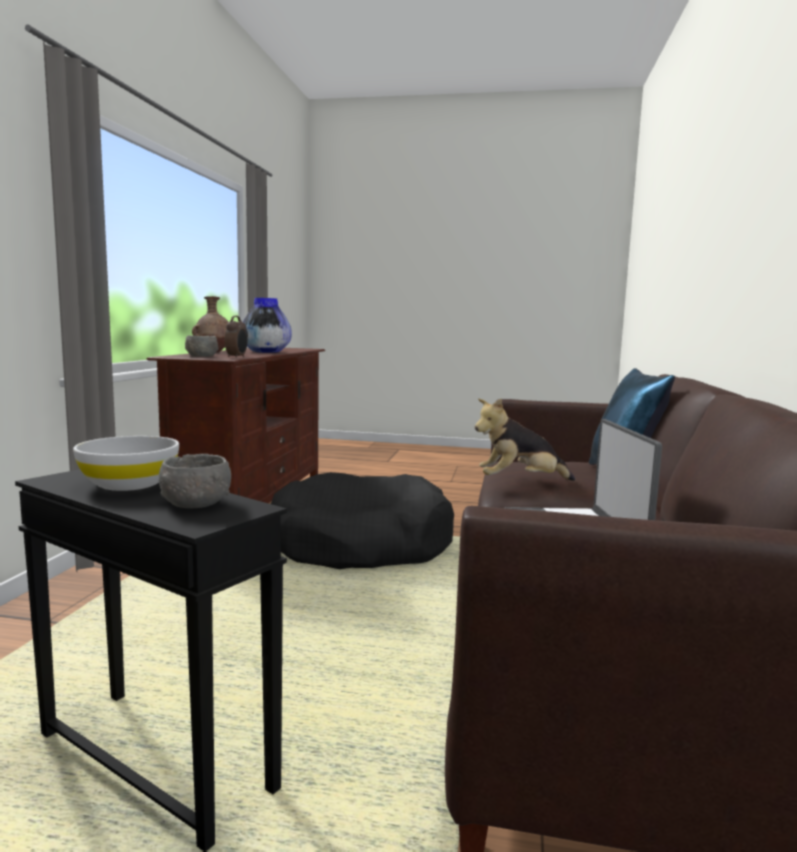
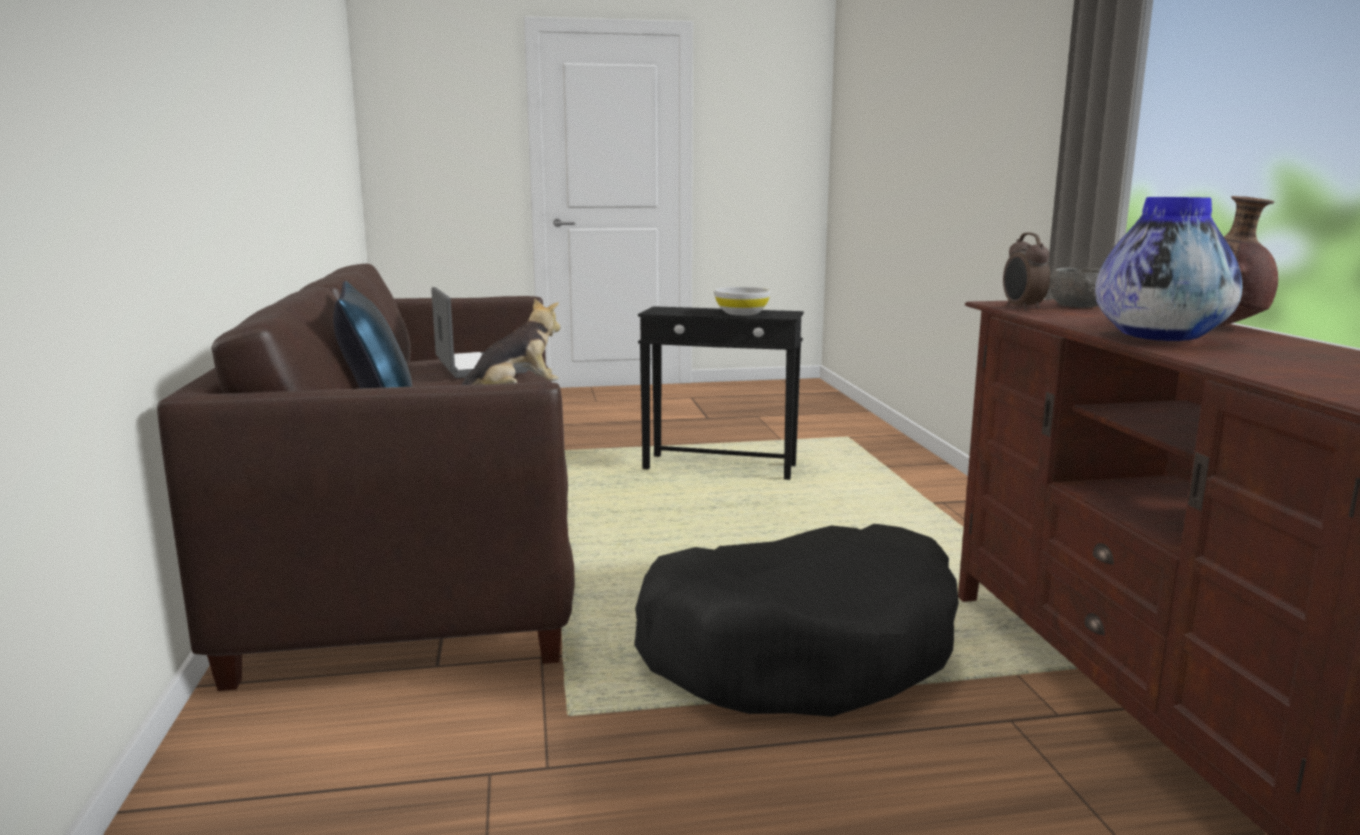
camera: 160 degrees right, 5 degrees up
grey bowl [159,454,231,508] -> none

